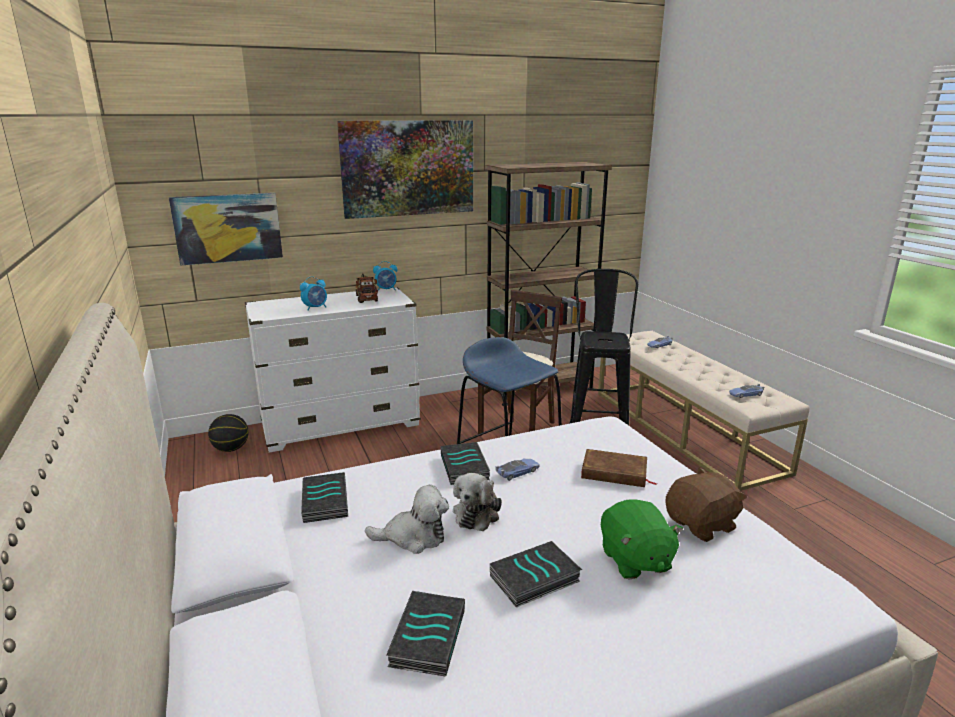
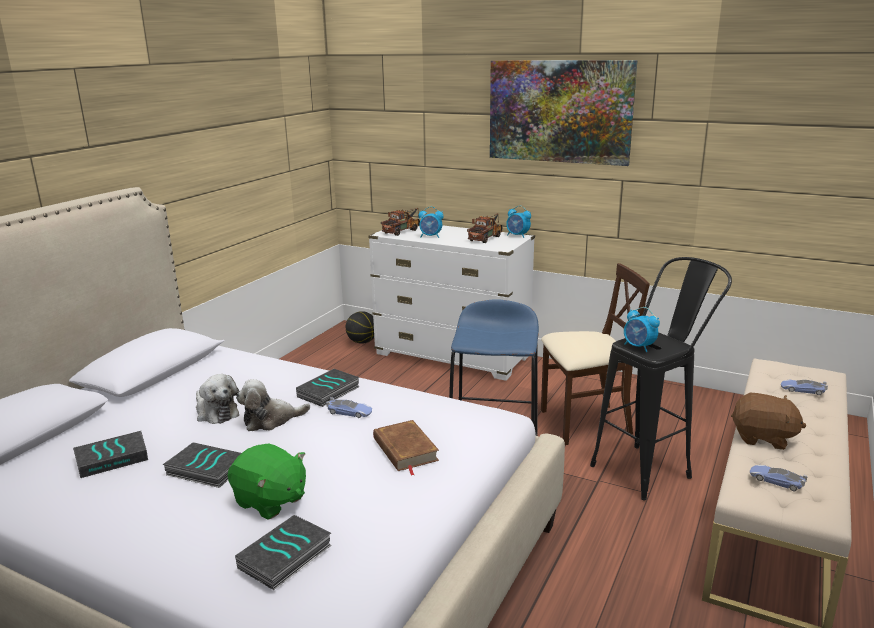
camera: 50 degrees right, 0 degrees up
picture [169,193,283,266] -> none
book [301,472,348,523] -> book moved to [235,515,332,590]
brown bookcase [485,162,612,406] -> none
green plush toy [601,499,683,580] -> green plush toy turned 90 degrees counterclockwise [227,443,306,520]
brown plush toy [665,467,747,542] -> brown plush toy moved to [731,393,806,450]
none -> toy truck [381,208,420,236]
none -> alarm clock [624,307,660,352]

